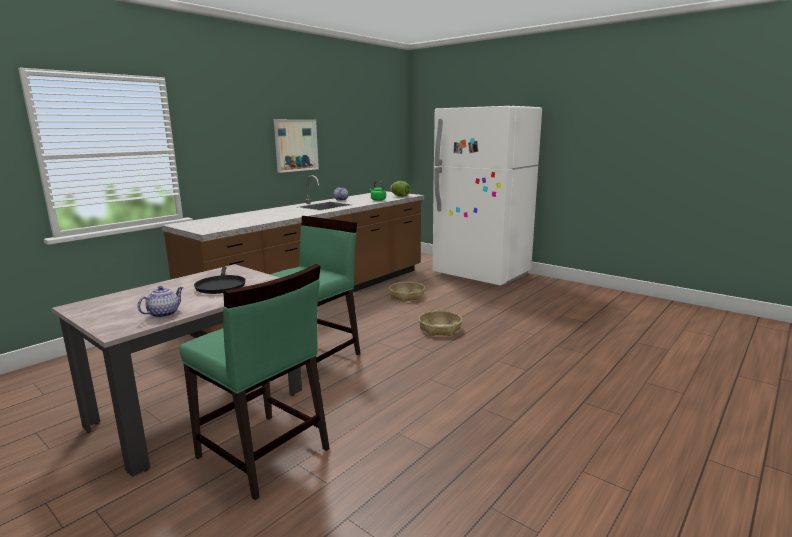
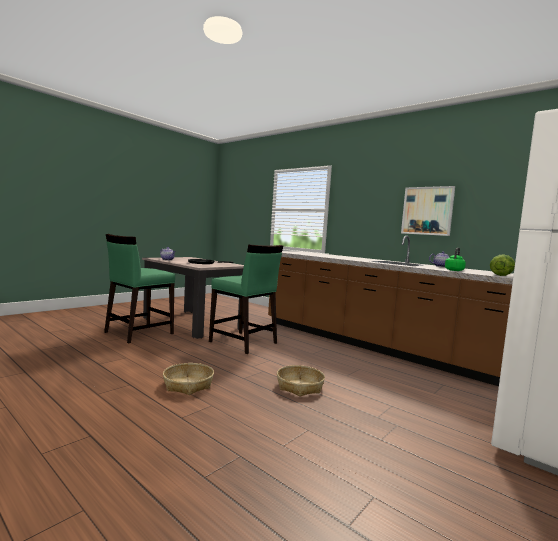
camera: 90 degrees right, 10 degrees down
basket [389,282,425,302] -> basket moved to [163,363,214,395]

